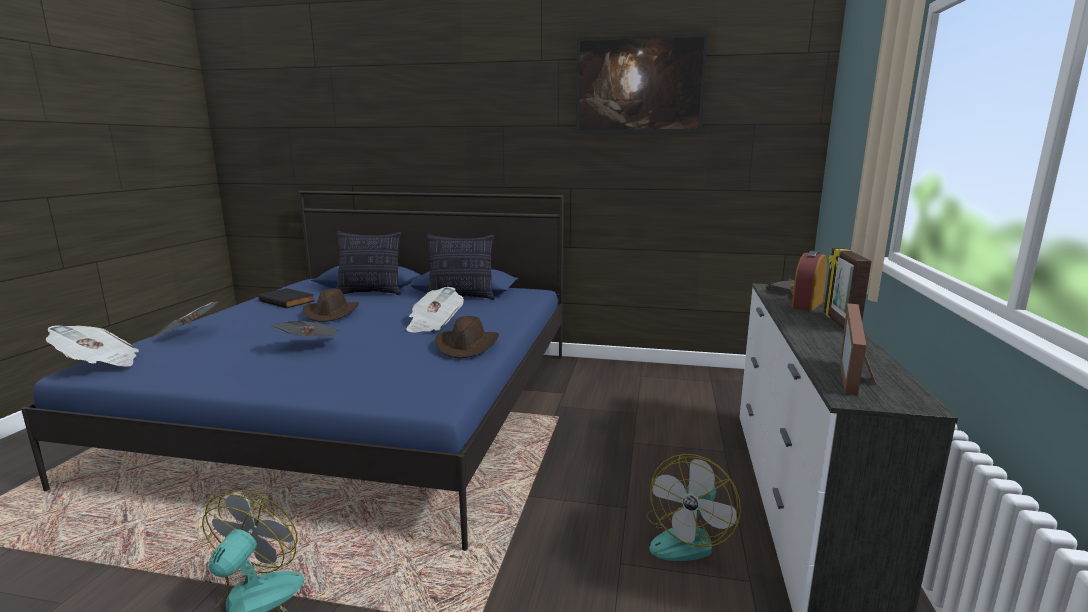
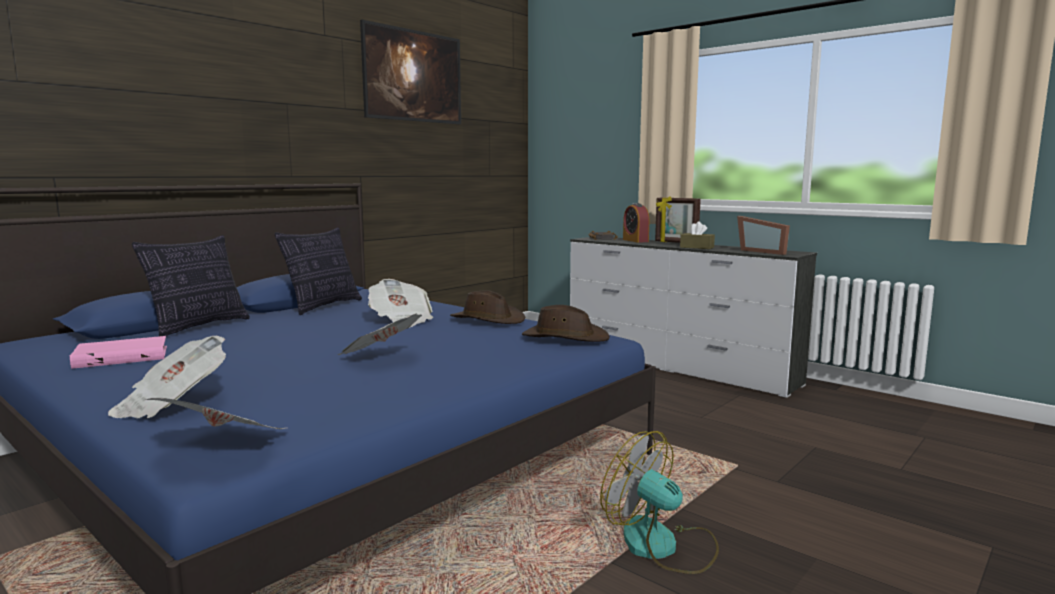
camera: 60 degrees left, 5 degrees down
black book [259,288,315,308] -> pink book [70,336,167,369]
brown hat [302,289,359,322] -> brown hat moved to [522,305,610,342]
fan [646,454,741,561] -> none
none -> brown tissue box [680,221,715,249]

